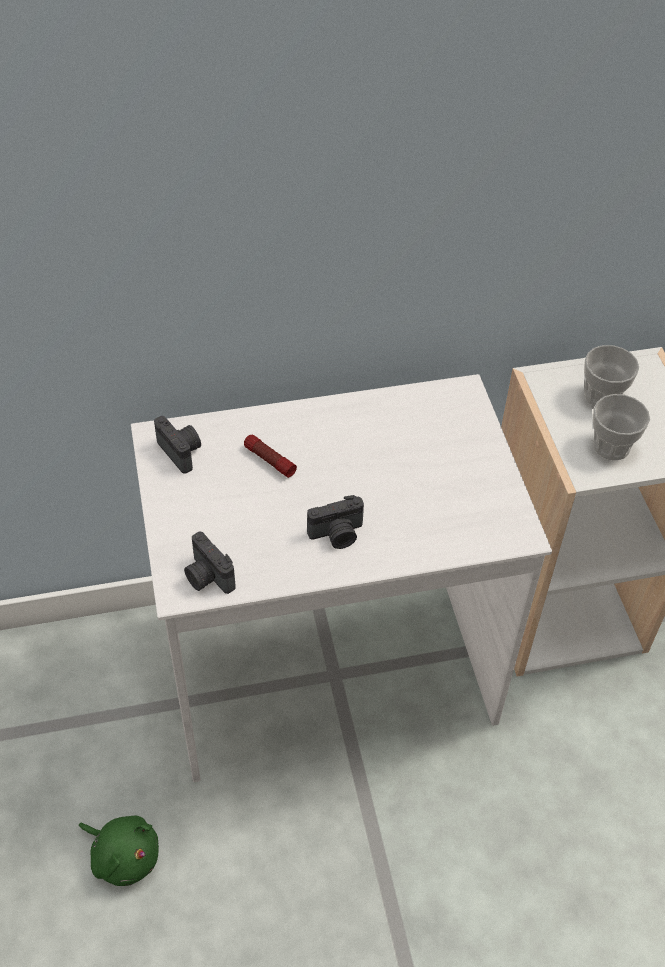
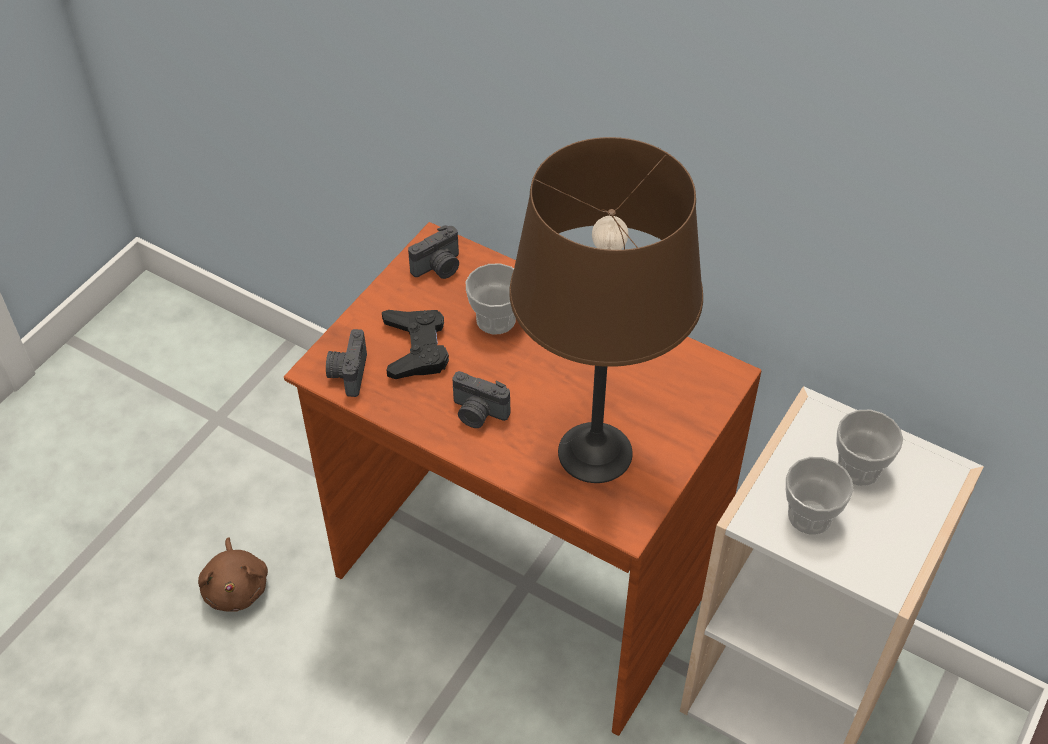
camera: 45 degrees right, 0 degrees up
green plush toy [79,816,159,886] -> brown plush toy [198,538,268,612]
white desk [131,374,552,782] -> brown desk [284,222,762,736]
camera [154,416,201,474] -> camera turned 45 degrees clockwise [408,225,459,279]
flashlight [244,435,297,478] -> cup [466,263,516,334]
none -> black game controller [382,310,449,379]
none -> brown table lamp [509,137,703,483]

